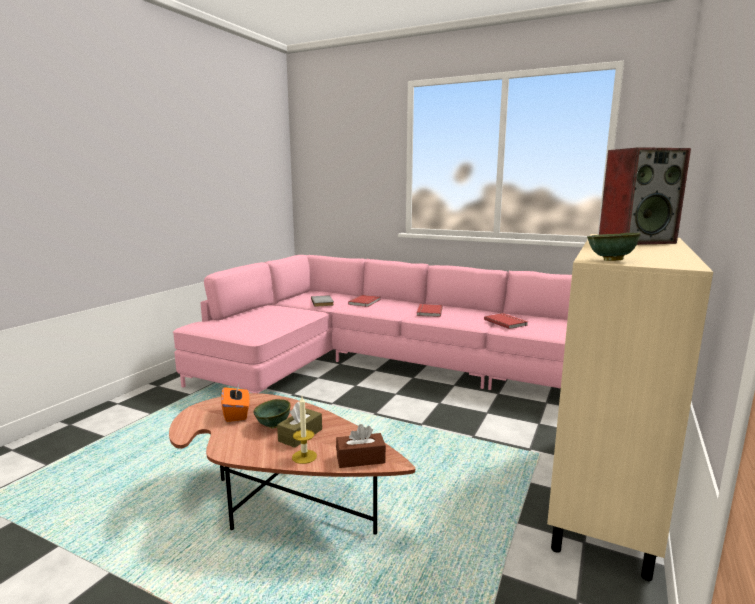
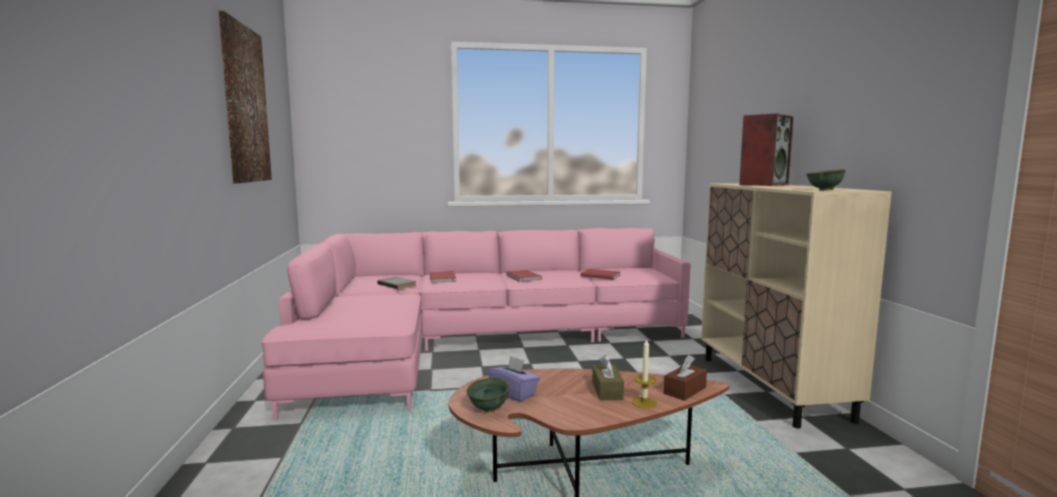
camera: 35 degrees left, 5 degrees down
orange tissue box [221,384,250,422] -> purple tissue box [488,356,540,402]
green bowl [254,399,291,429] -> green bowl moved to [467,378,510,412]
none -> picture [219,11,272,183]

